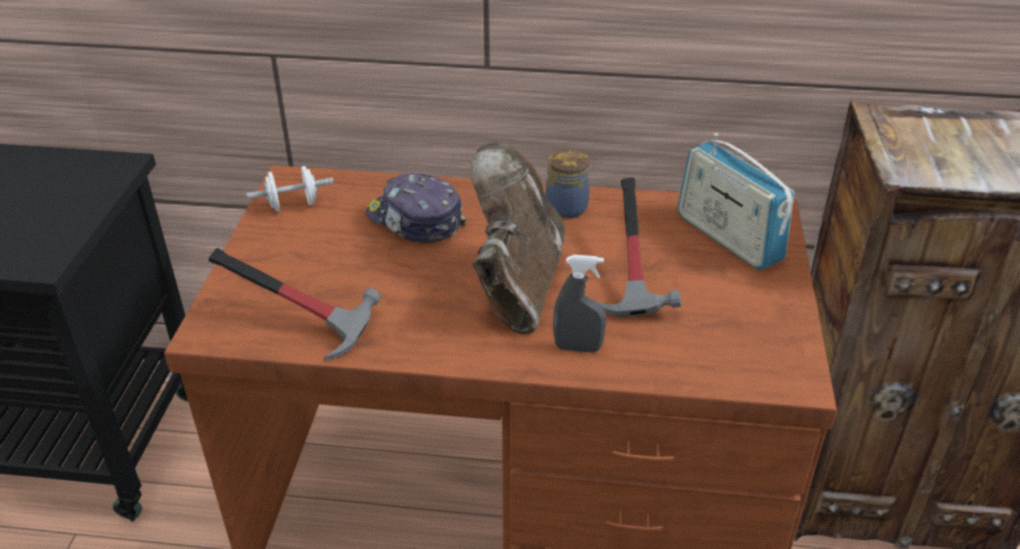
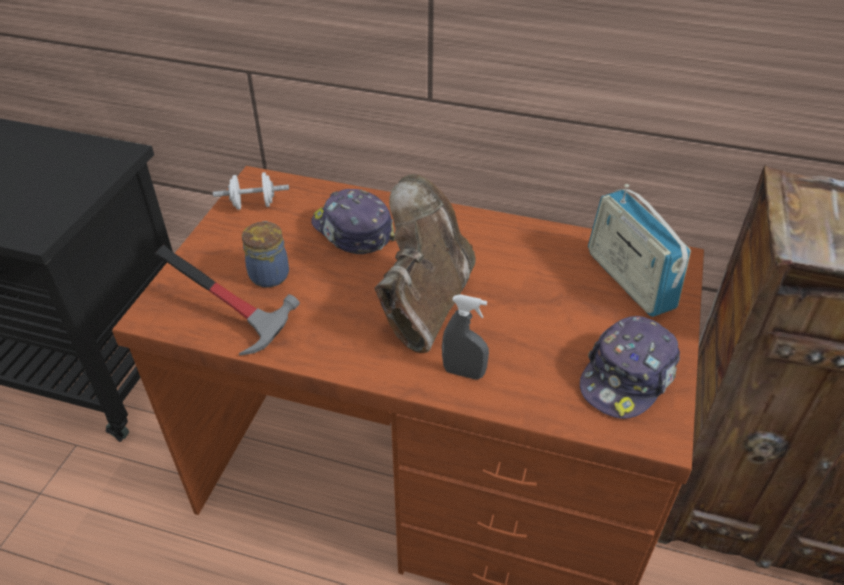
camera: 10 degrees right, 5 degrees up
jar [546,149,590,218] -> jar moved to [242,221,289,288]
hammer [596,177,681,317] -> none
none -> cap [580,316,680,419]

